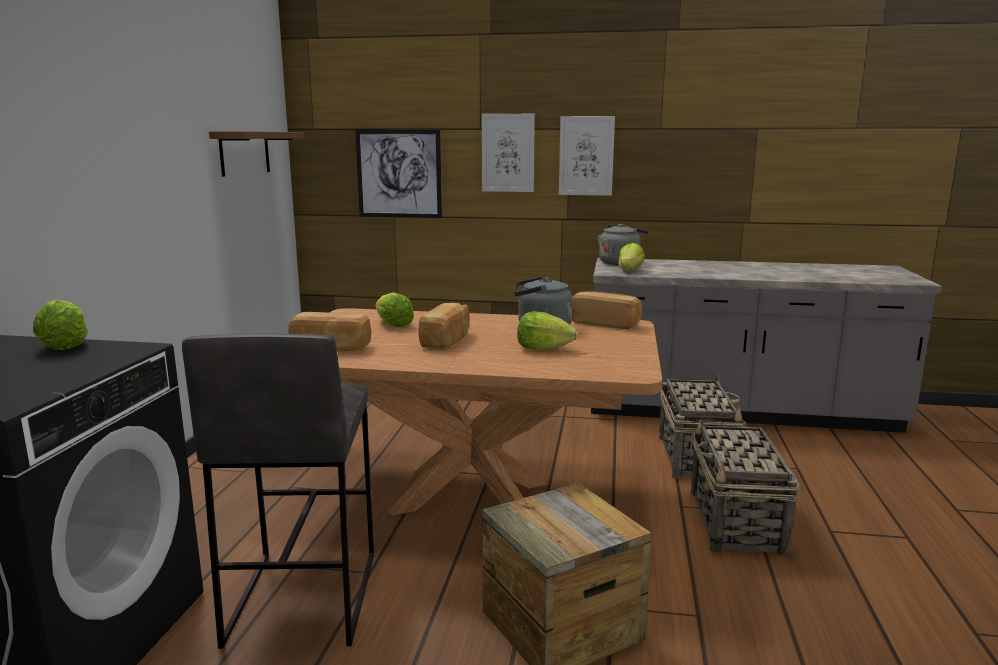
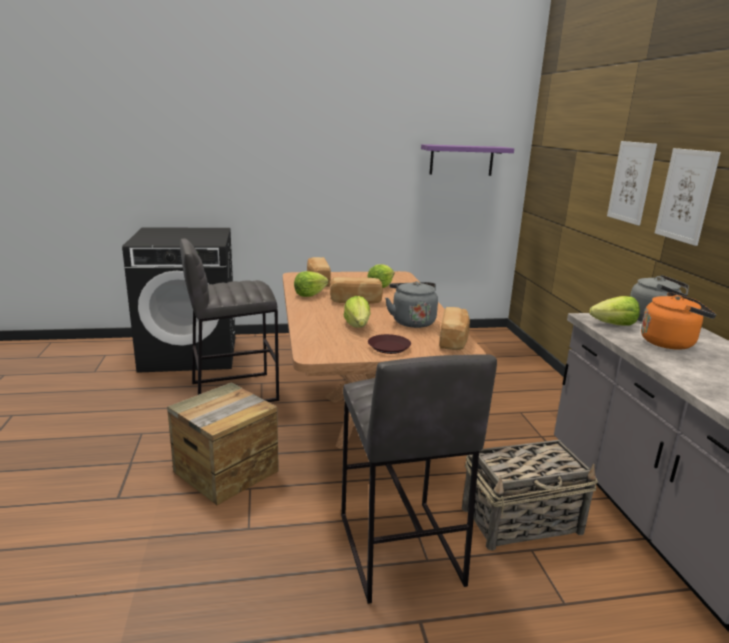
camera: 70 degrees right, 5 degrees up
lettuce [33,299,88,350] -> lettuce moved to [294,271,329,297]
brown shelf [209,131,305,177] -> purple shelf [421,144,514,176]
picture [355,130,442,218] -> none
basket [690,418,800,556] -> grey stool [341,354,497,604]
none -> brown plate [368,334,411,354]
none -> orange kettle [641,292,716,350]

